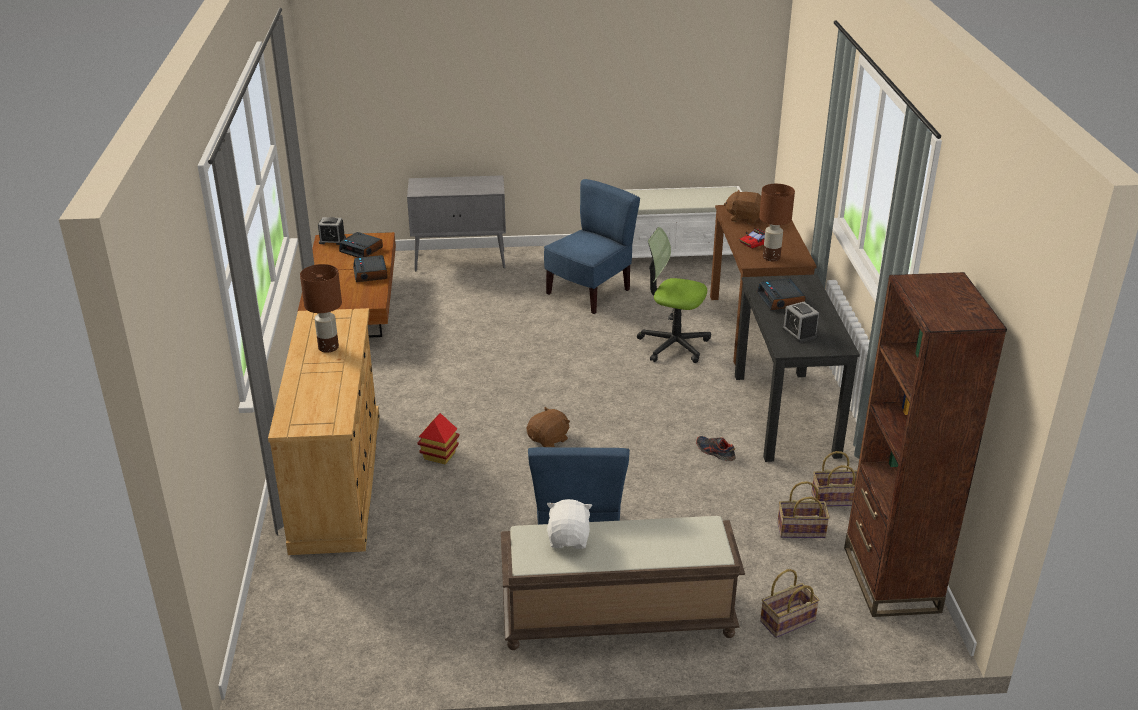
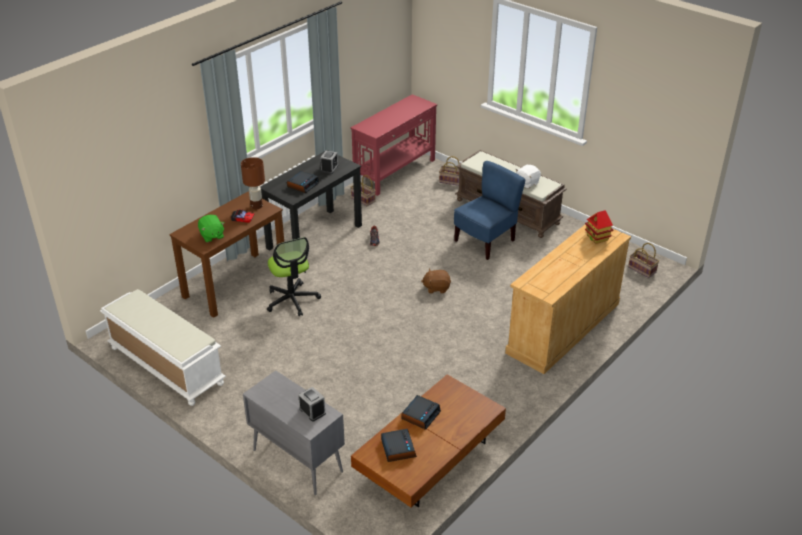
camera: 135 degrees left, 5 degrees up
brown table lamp [300,264,342,353] -> none
alarm clock [318,217,346,245] -> alarm clock moved to [299,387,326,422]
toy house [418,413,460,465] -> toy house moved to [585,210,614,244]
blue chair [544,179,640,314] -> none
brown plush toy [724,189,761,224] -> green plush toy [198,215,224,243]
basket [777,481,830,538] -> basket moved to [628,243,659,278]
brown bookcase [844,272,1007,617] -> red console table [350,94,437,196]

